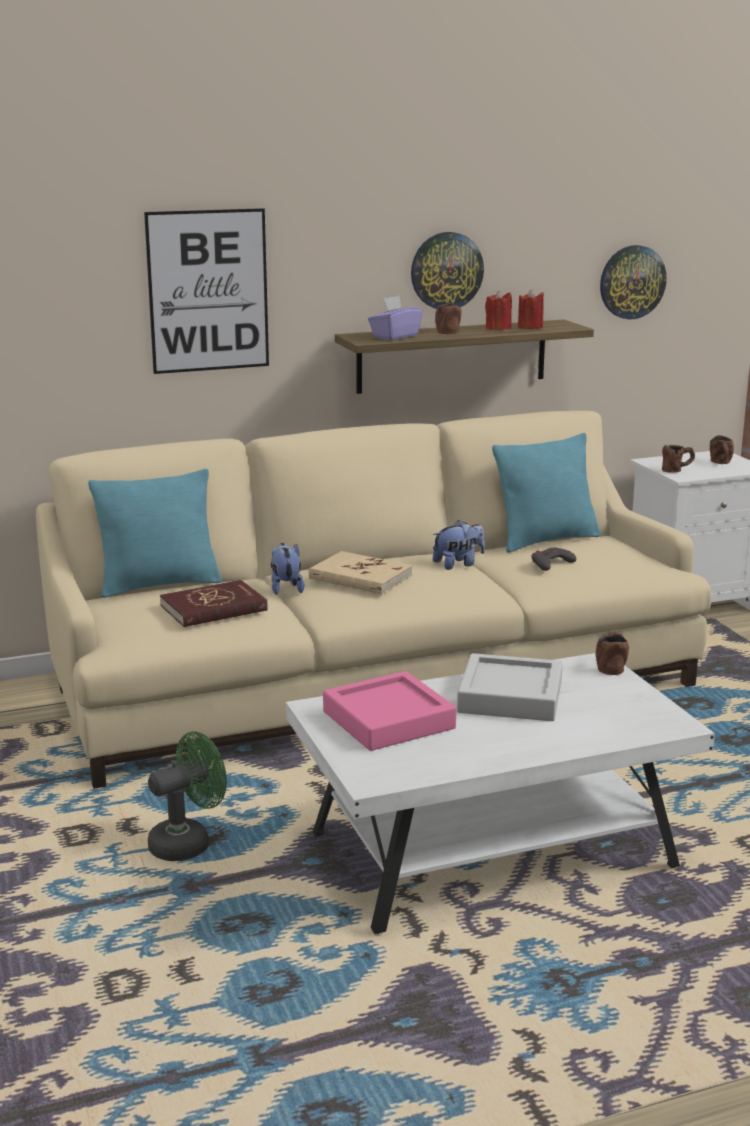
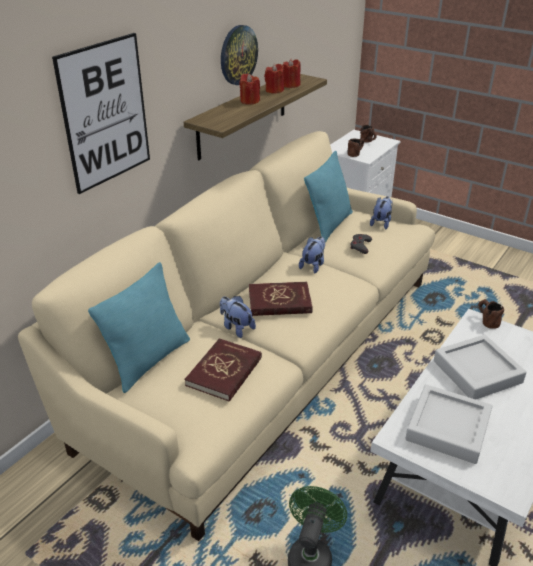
camera: 35 degrees left, 15 degrees up
beige book [309,551,413,594] -> red book [249,282,313,316]
pink tray [323,671,456,751] -> grey tray [405,384,492,464]
purple tissue box [368,296,423,340] -> none
brown mug [435,303,462,334] -> red candle [239,74,260,105]
wall clock [600,245,667,319] -> none
none -> plush toy [370,196,393,229]

